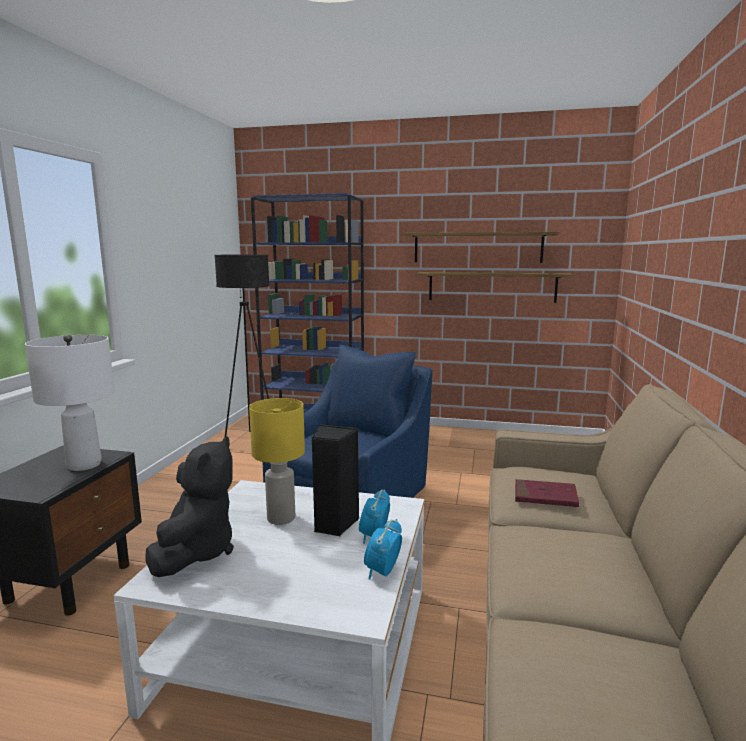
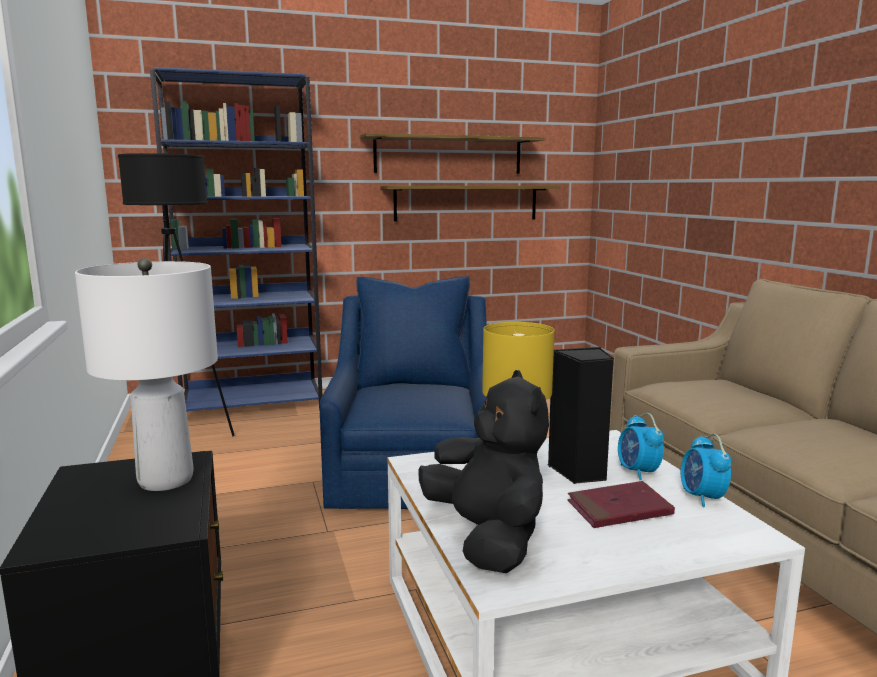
camera: 30 degrees left, 0 degrees up
red book [515,479,579,507] -> red book moved to [568,481,675,528]

